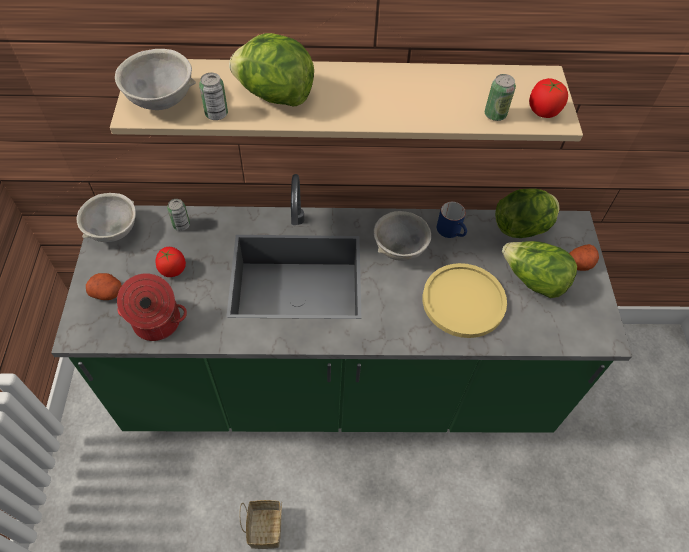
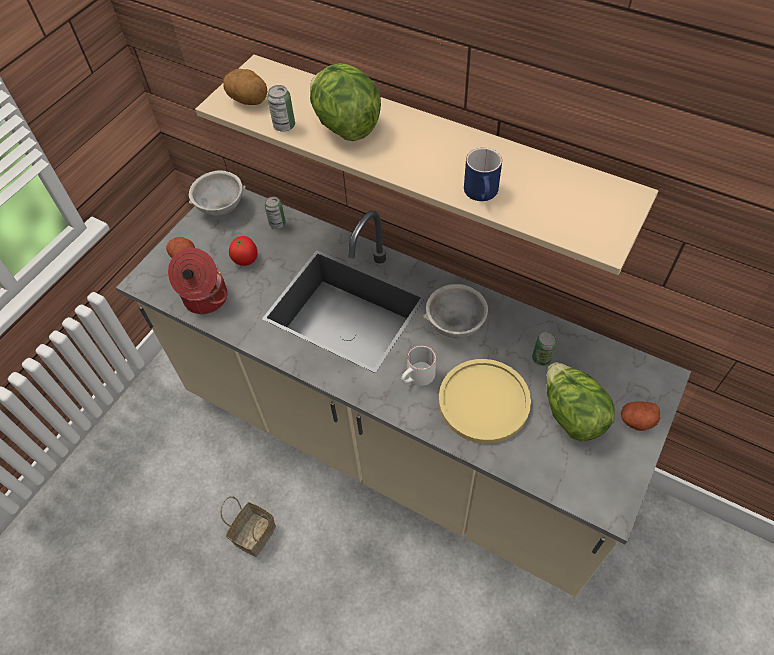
camera: 35 degrees right, 0 degrees up
green counter [51,174,632,433] -> beige counter [116,189,691,597]
grey bowl [115,49,196,110] -> potato [223,69,267,105]
blue mug [437,202,467,238] -> blue mug moved to [464,148,502,201]
can [485,74,516,121] -> can moved to [532,332,557,366]
lettuce [495,188,559,238] -> none
tomato [529,78,568,118] -> none
none -> white mug [401,345,436,386]

